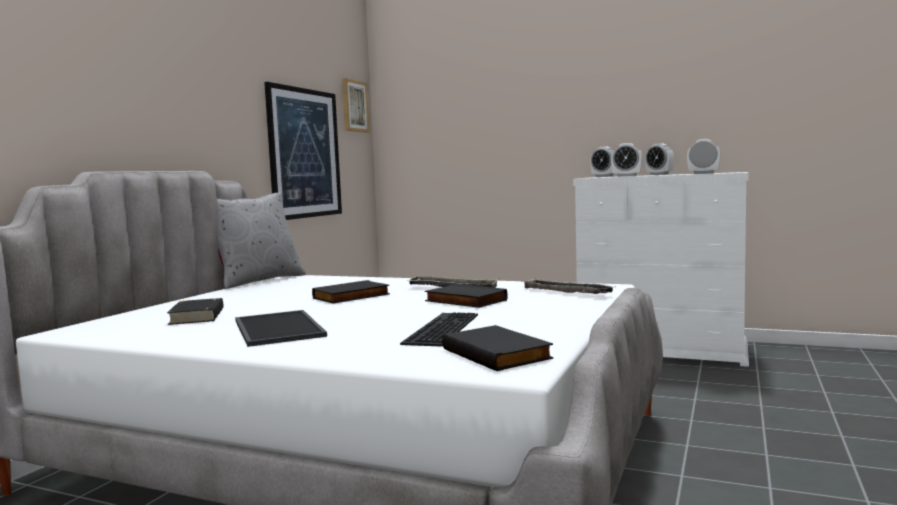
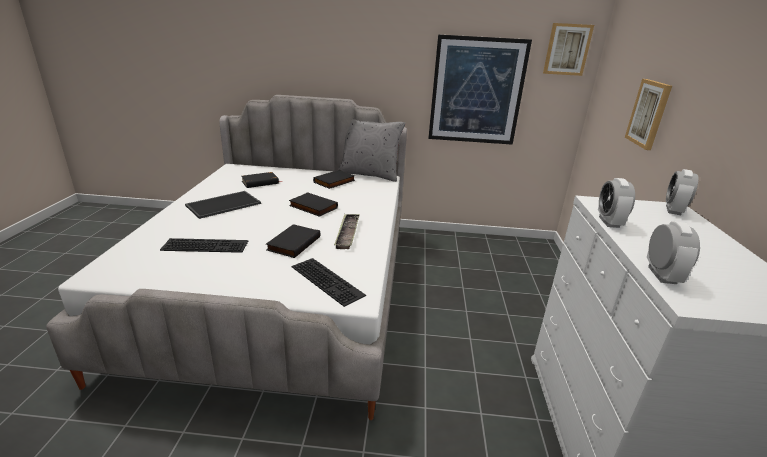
camera: 70 degrees right, 20 degrees up
black book [442,325,554,371] -> black book moved to [313,170,355,189]
tray [523,279,616,294] -> keyboard [292,258,366,307]
alarm clock [645,144,674,175] -> none
none -> picture [625,79,672,150]

